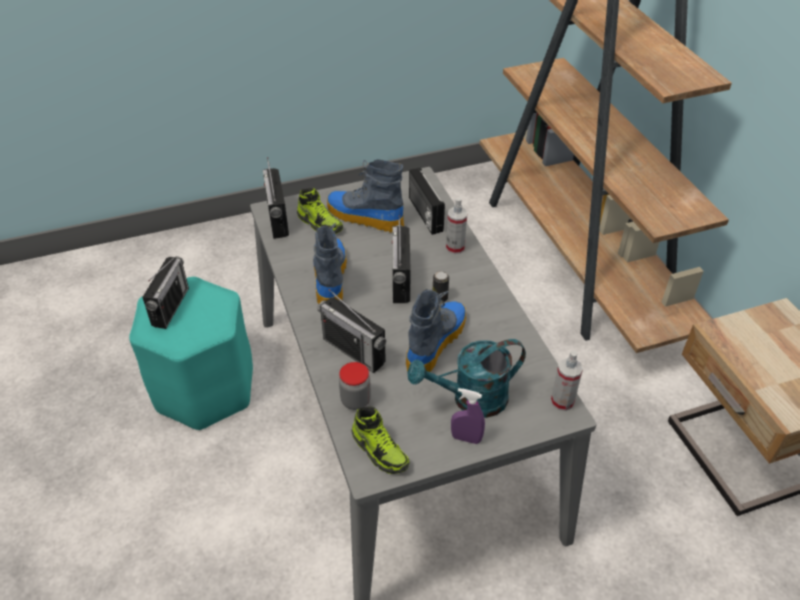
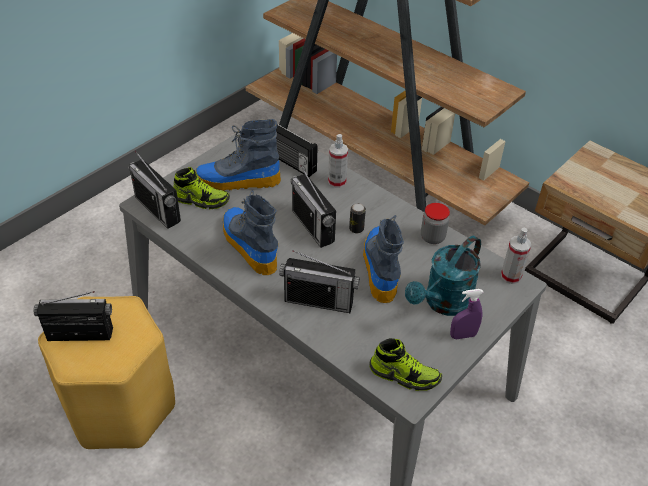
camera: 30 degrees left, 0 degrees up
turquoise stool [129,277,253,430] -> yellow stool [38,296,175,449]
radio [142,256,189,329] -> radio turned 75 degrees counterclockwise [33,291,113,341]
jar [339,362,371,410] -> jar moved to [421,203,450,244]

